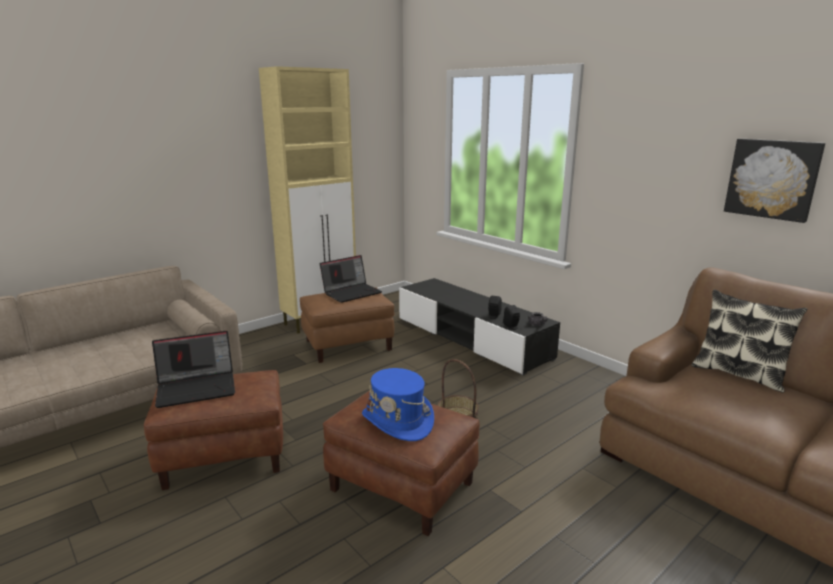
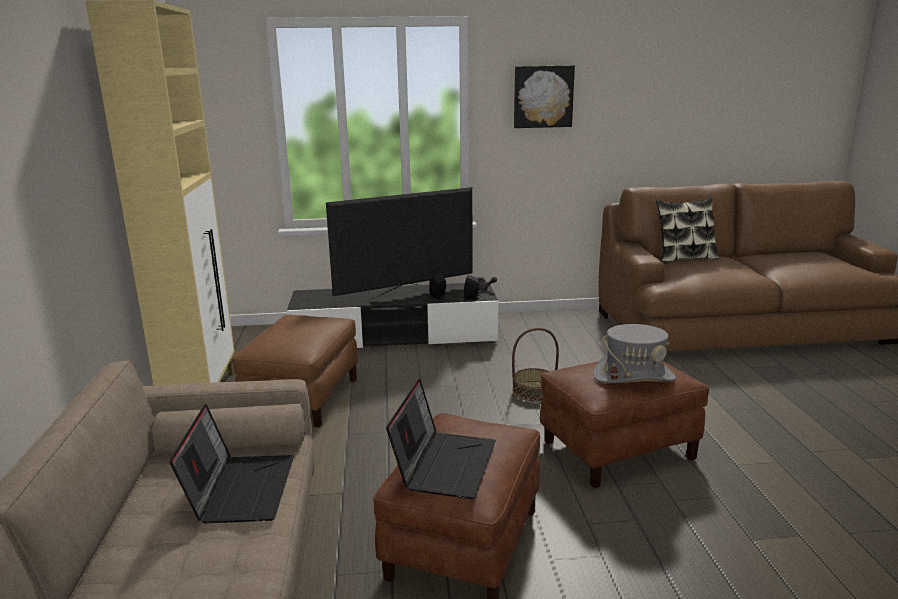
camera: 55 degrees left, 0 degrees up
laptop [320,255,382,303] -> laptop moved to [169,404,294,523]
blue hat [362,368,434,441] -> grey hat [593,324,676,383]
picture [724,139,825,223] -> picture moved to [514,65,575,128]
none -> television [326,187,473,303]

